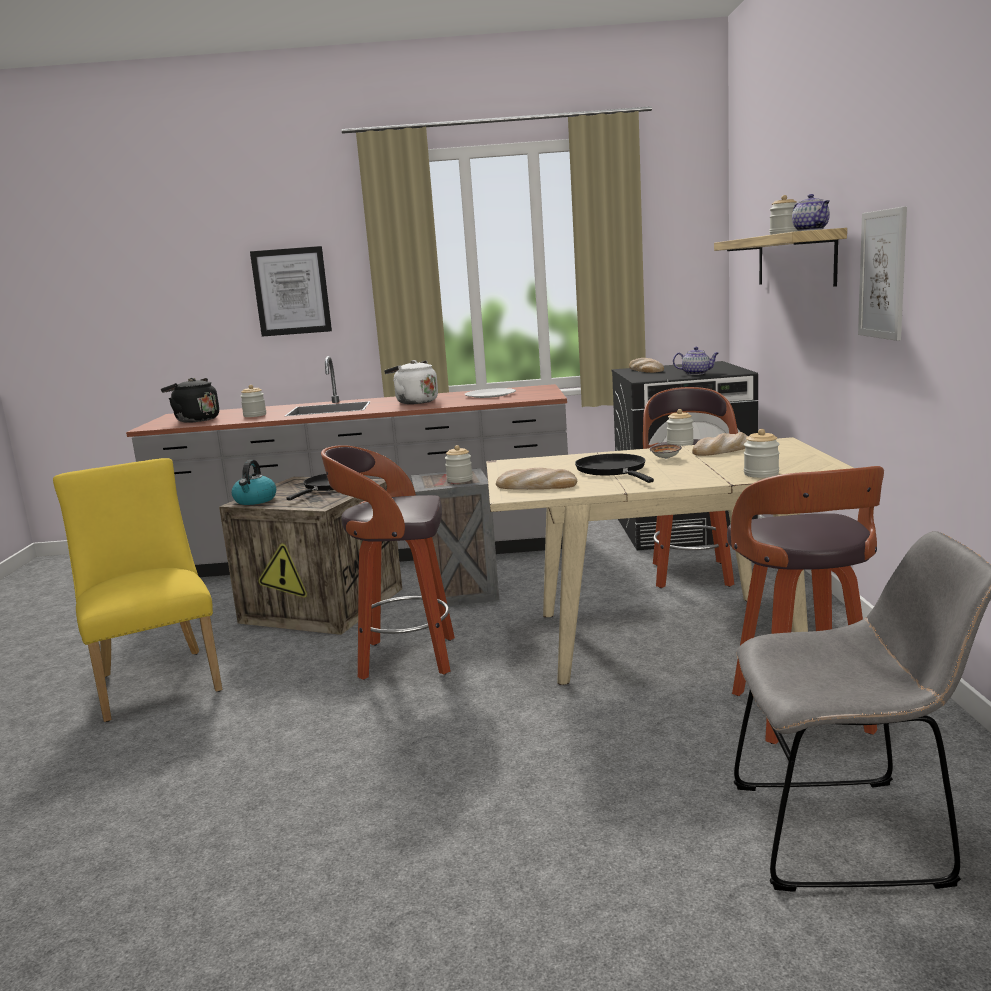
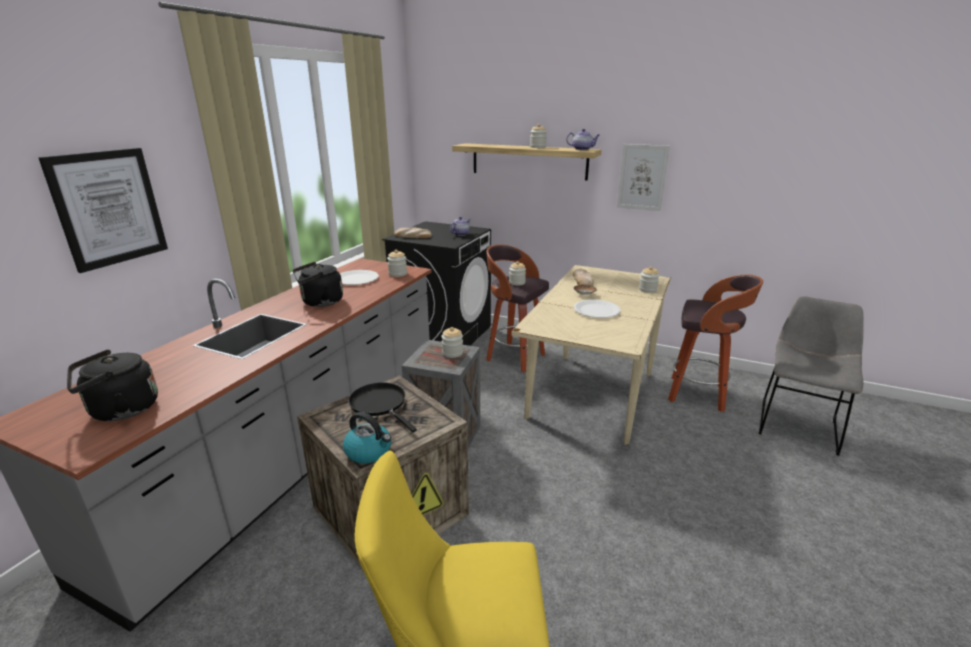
camera: 65 degrees left, 10 degrees up
jar [240,385,266,417] -> jar moved to [387,250,407,277]
stool [321,445,455,680] -> none
white kettle [384,360,438,404] -> black kettle [293,262,343,307]
bread [496,468,577,490] -> none
black frying pan [575,454,654,483] -> white plate [574,300,621,318]

